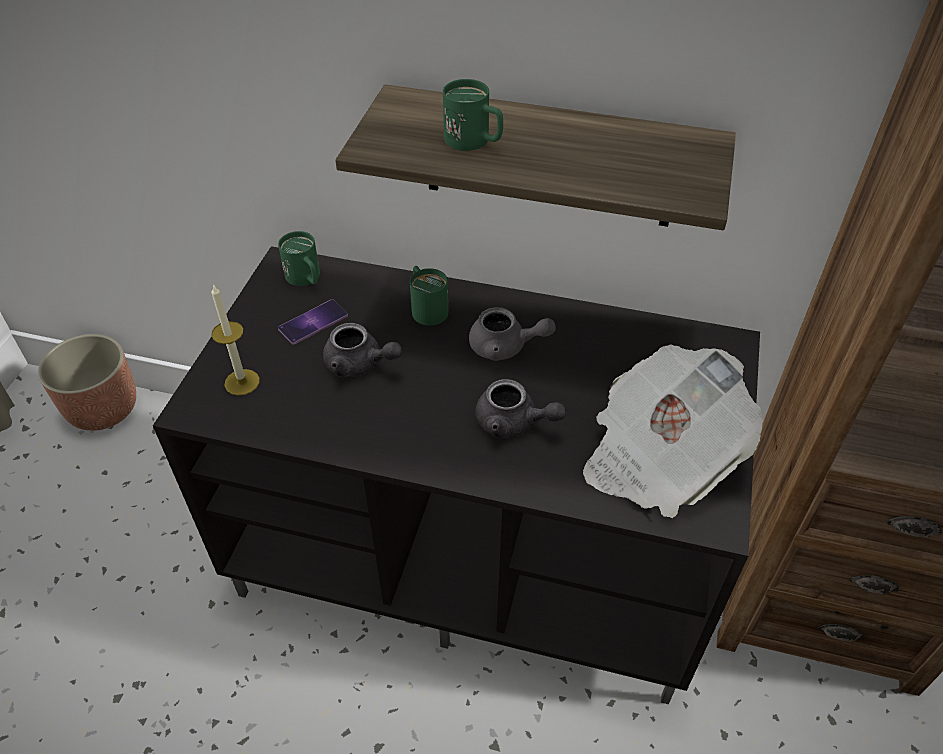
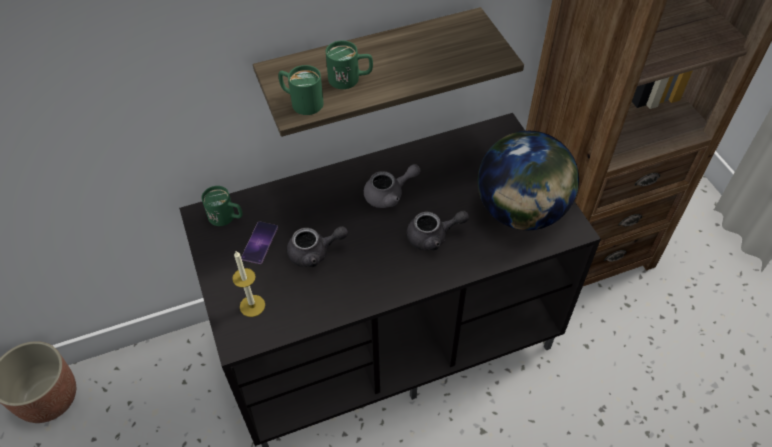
camera: 35 degrees left, 5 degrees up
green mug [410,266,448,326] -> green mug moved to [279,65,324,115]
newspaper [583,344,763,518] -> globe [478,131,579,230]

